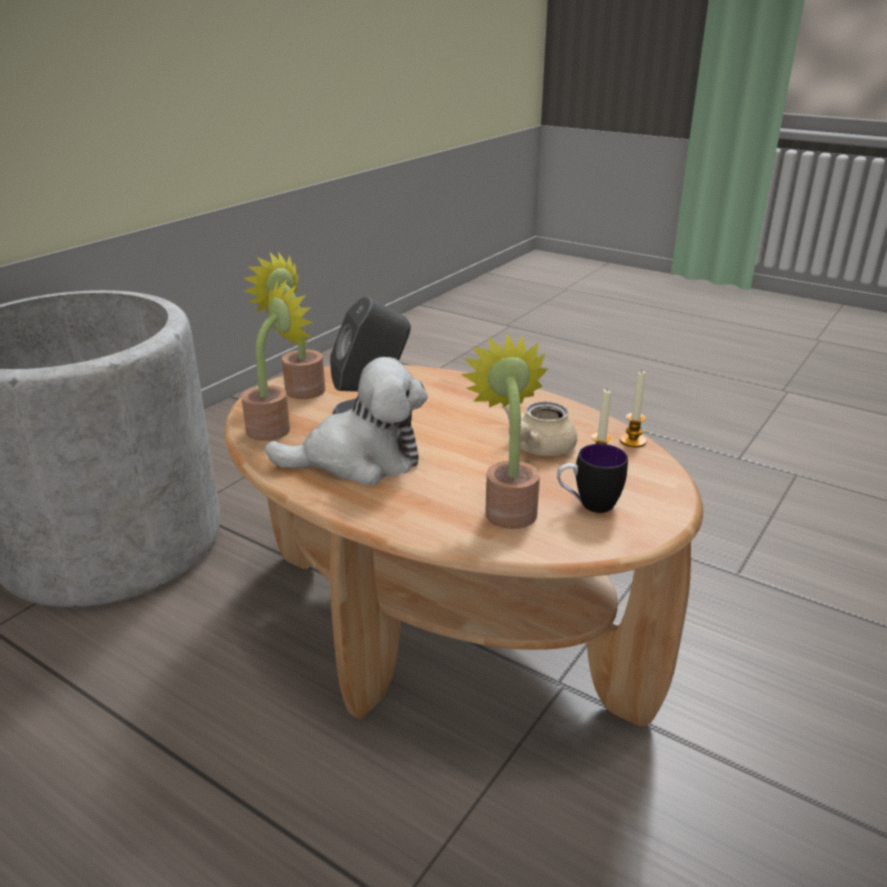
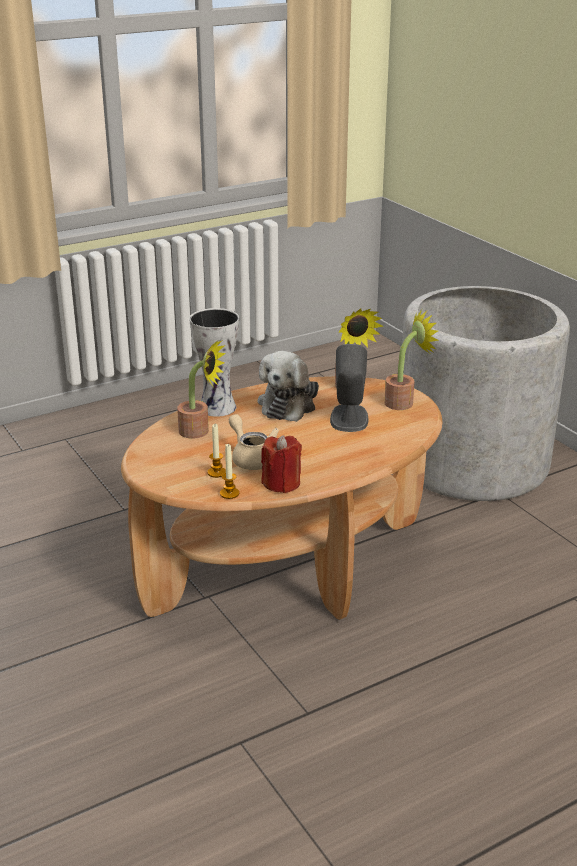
camera: 115 degrees right, 0 degrees up
mug [557,444,628,513] -> none
none -> vase [189,308,239,417]
none -> red candle [261,435,302,493]

